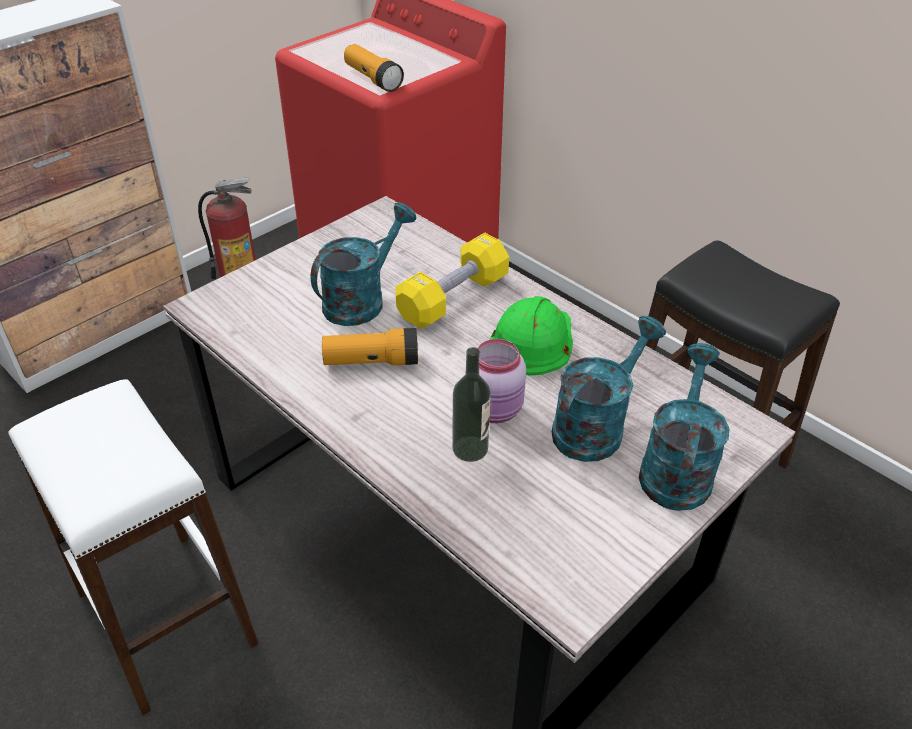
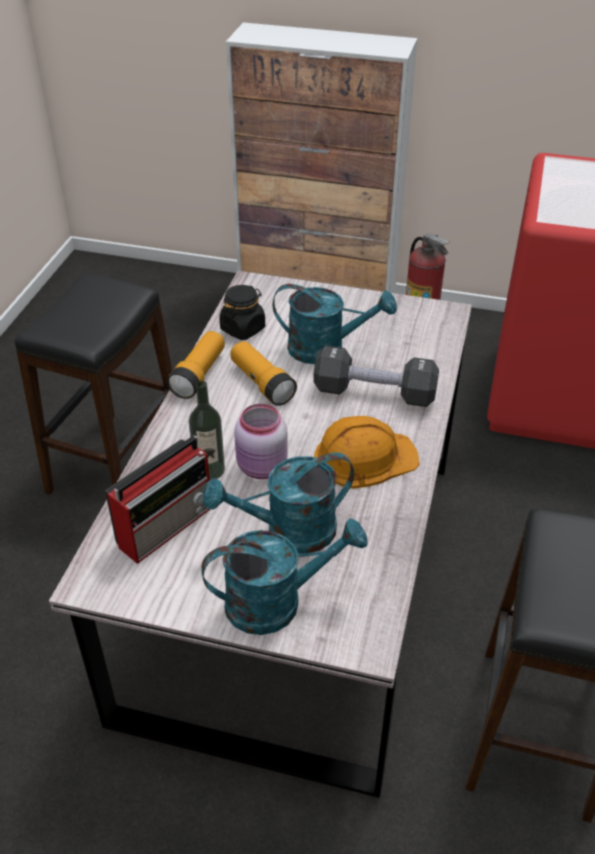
camera: 60 degrees right, 0 degrees up
white stool [8,379,259,715] -> black stool [15,273,172,495]
flashlight [344,44,404,92] -> flashlight moved to [167,331,225,399]
yellow dumbbell [395,233,509,329] -> black dumbbell [313,346,439,407]
green hard hat [489,296,573,376] -> orange hard hat [314,416,420,489]
turquoise watering can [552,316,666,462] -> turquoise watering can turned 150 degrees clockwise [203,452,354,554]
none -> radio [105,435,210,564]
none -> black jar [219,285,265,340]

